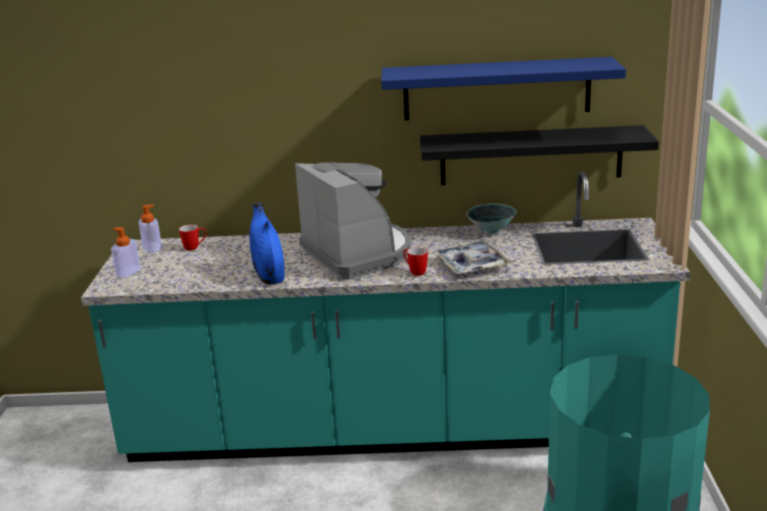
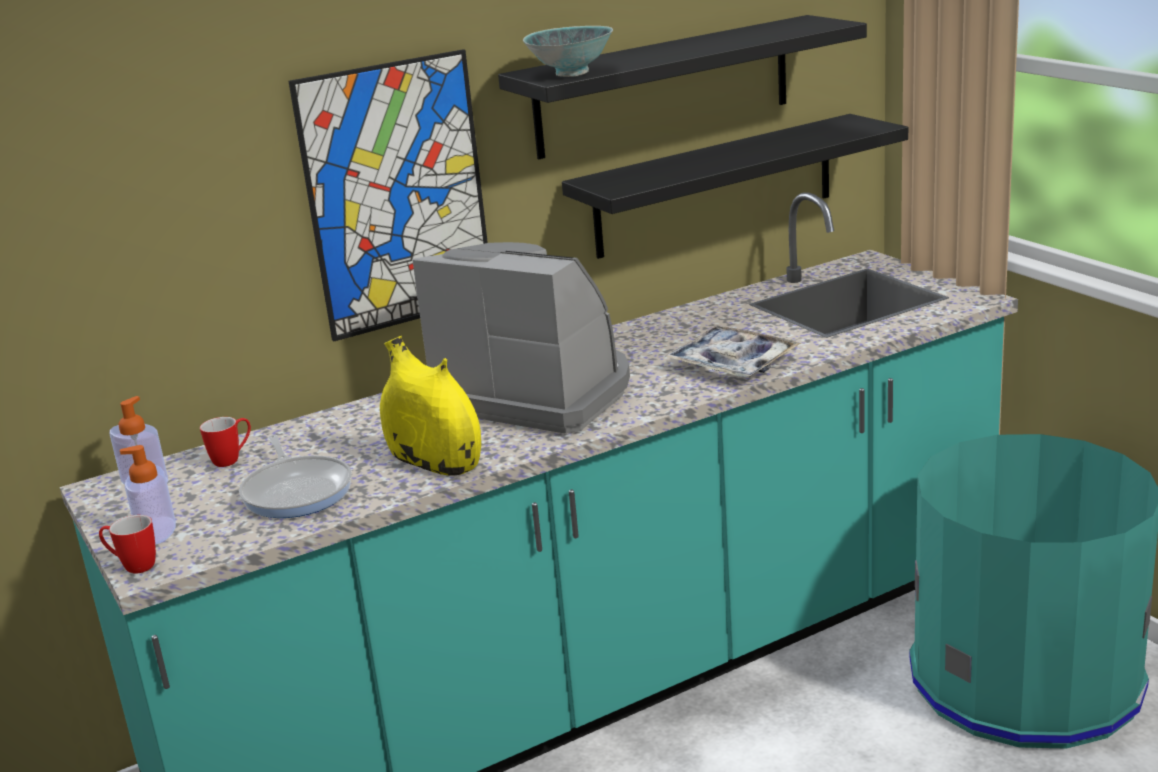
camera: 30 degrees left, 0 degrees up
blue vase [249,203,285,284] -> yellow vase [380,336,481,475]
blue shelf [381,57,626,120] -> black shelf [498,15,867,159]
mug [403,247,428,276] -> mug moved to [99,515,156,574]
bowl [466,204,517,235] -> bowl moved to [523,26,613,77]
none -> frying pan [239,435,352,518]
none -> picture [289,49,488,341]

